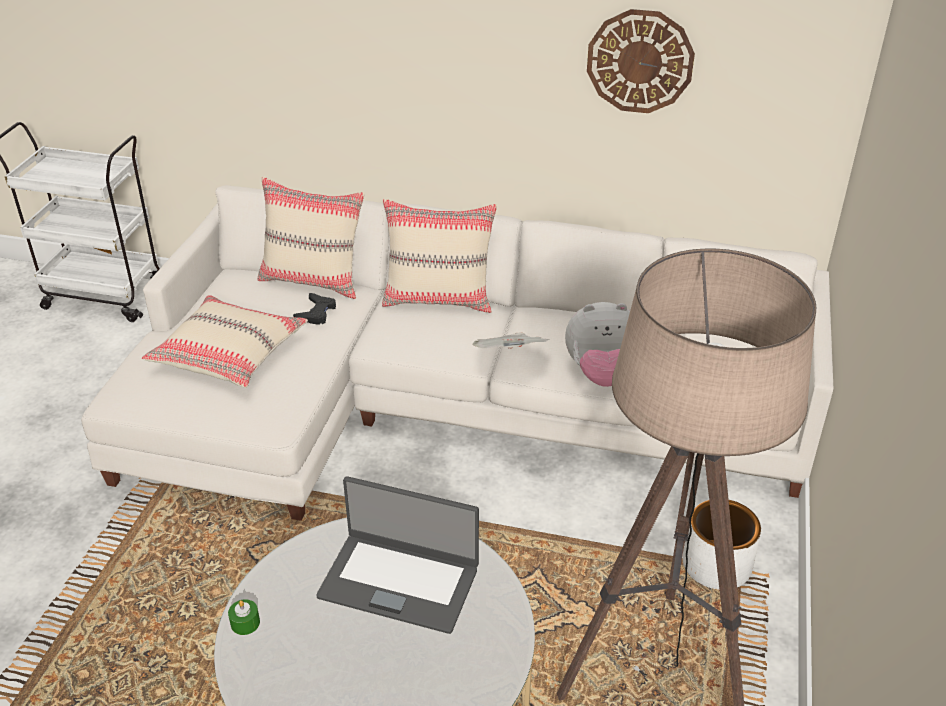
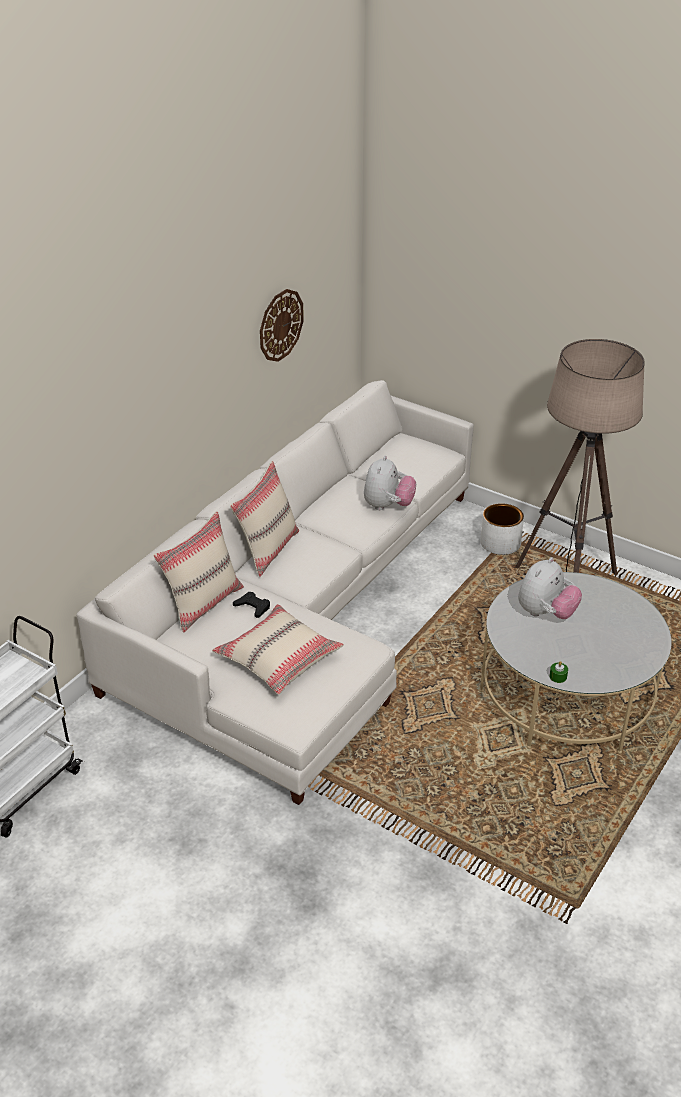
camera: 70 degrees left, 0 degrees up
laptop [316,476,479,634] -> plush toy [518,557,582,619]
newspaper [472,332,549,349] -> none

